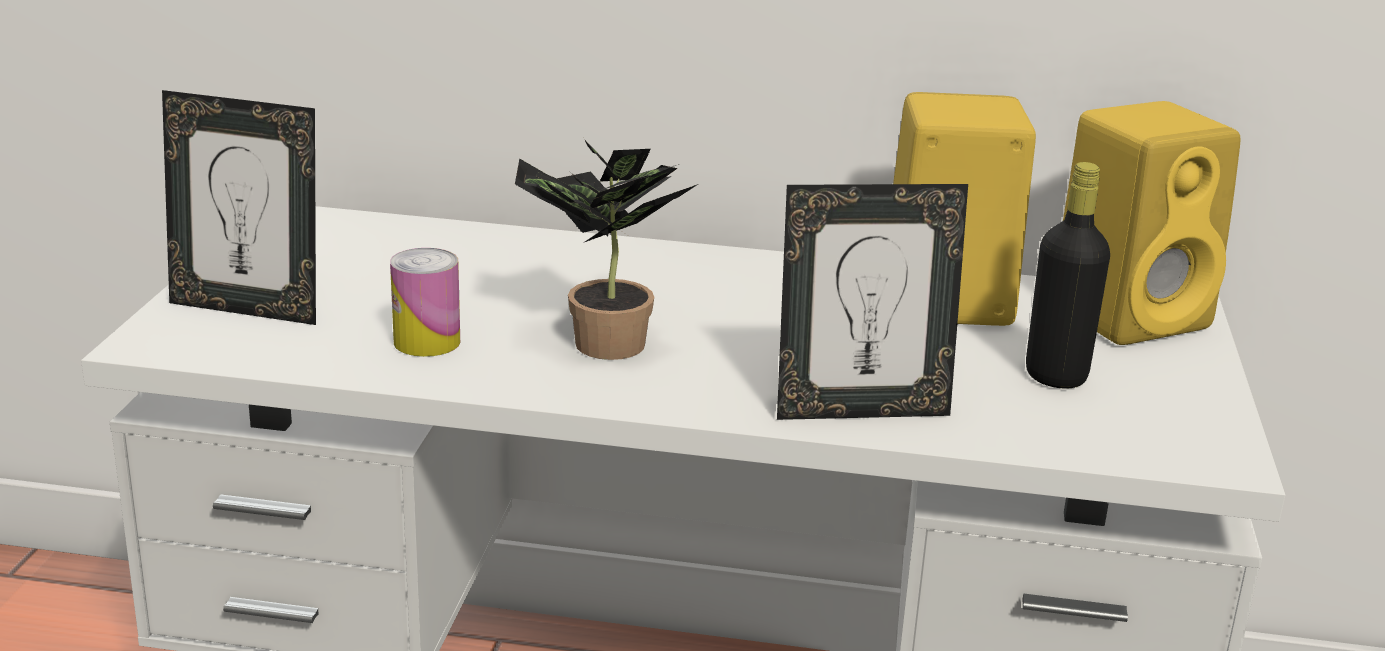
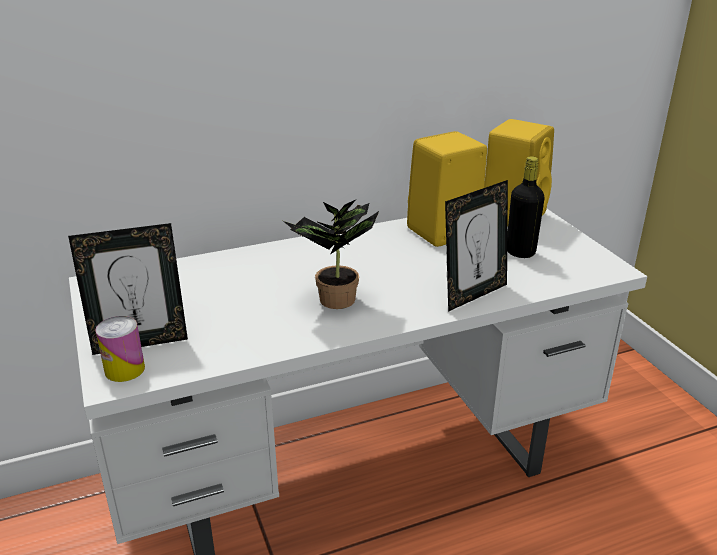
camera: 30 degrees left, 5 degrees up
can [390,248,460,357] -> can moved to [95,316,145,382]

